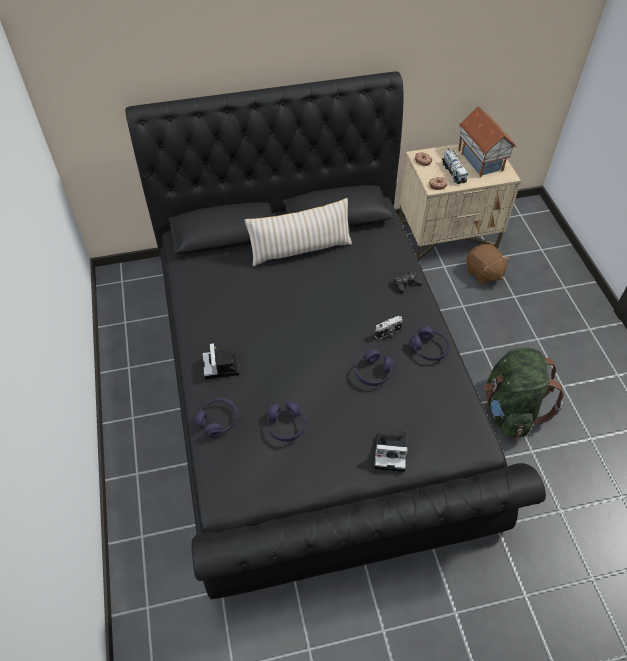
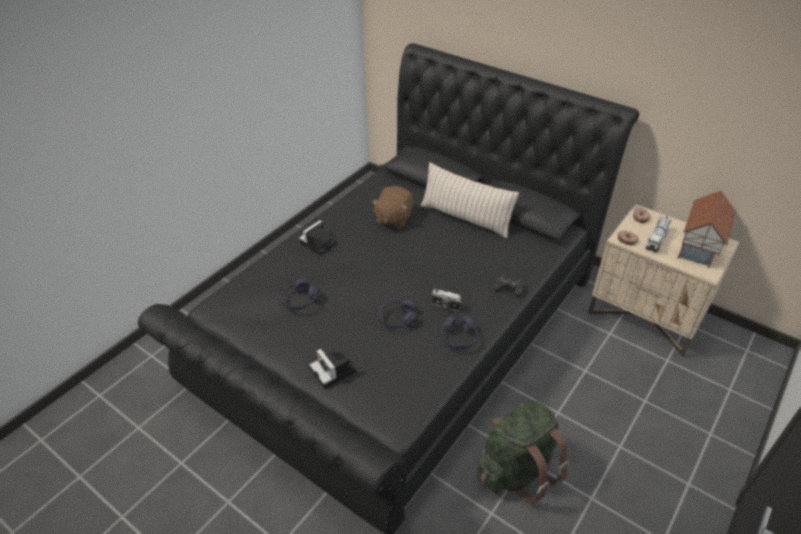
camera: 50 degrees right, 10 degrees down
purple headphones [195,398,238,438] -> none
brown plush toy [466,244,510,285] -> brown plush toy moved to [372,186,413,229]

